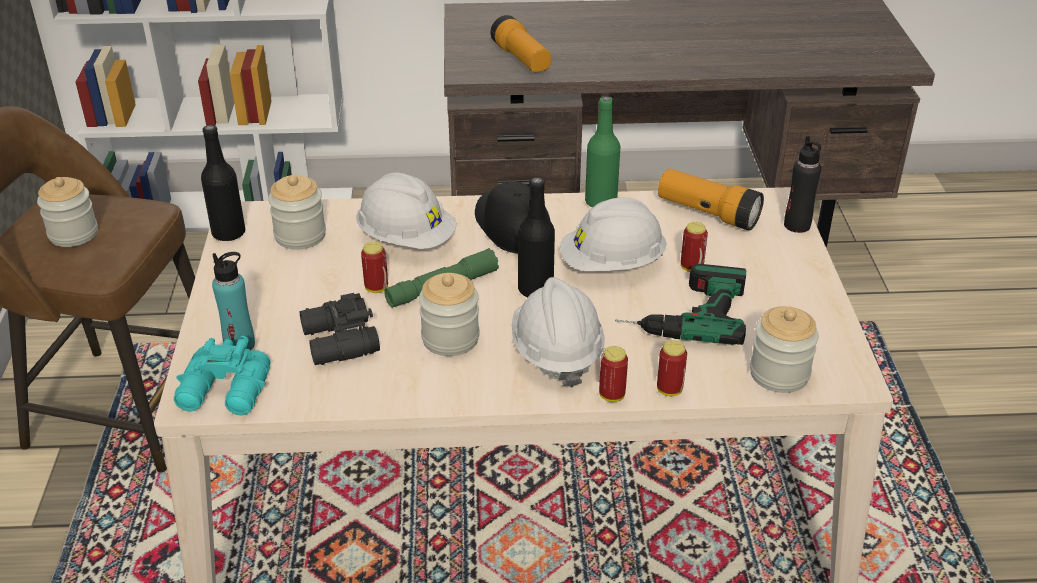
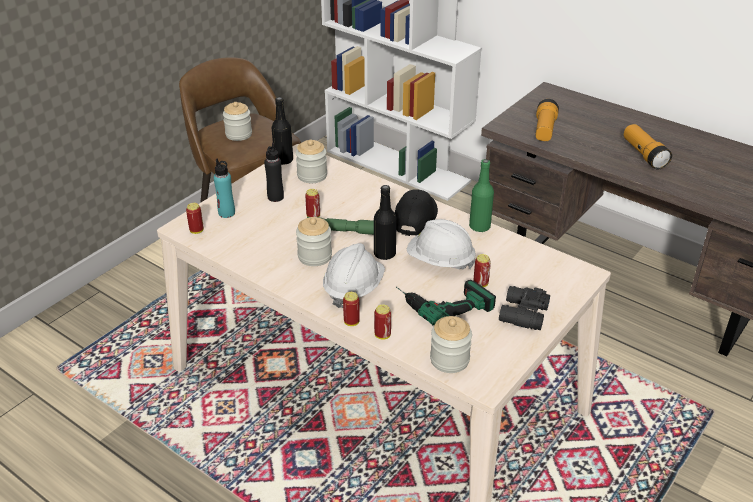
camera: 40 degrees right, 0 degrees up
turquoise binoculars [174,336,270,415] -> can [186,203,204,234]
black binoculars [300,293,380,365] -> black binoculars moved to [499,286,550,330]
white hard hat [356,172,457,249] -> none
flashlight [658,168,764,231] -> flashlight moved to [623,124,672,170]
black bottle [784,136,821,233] -> black bottle moved to [264,143,284,202]

